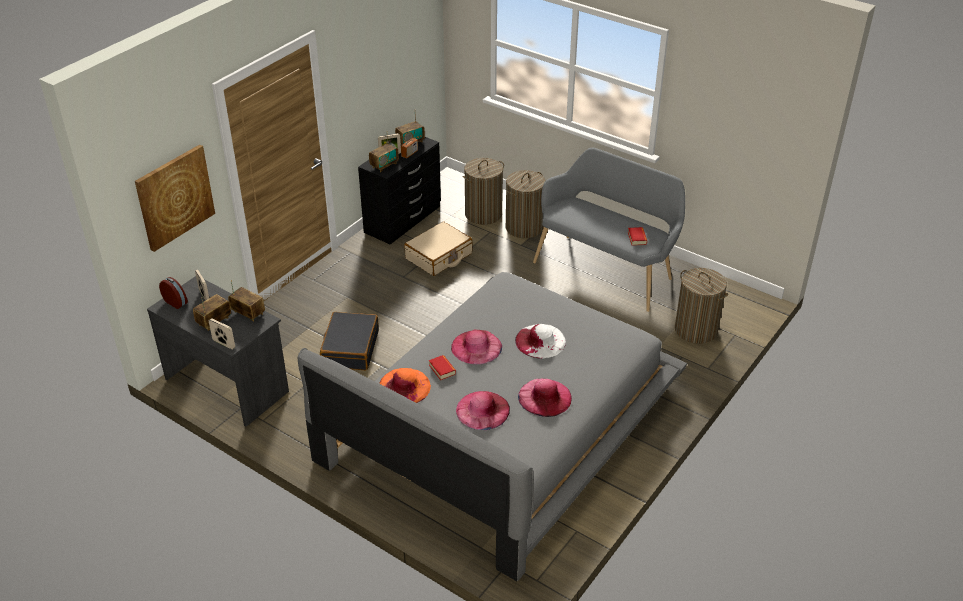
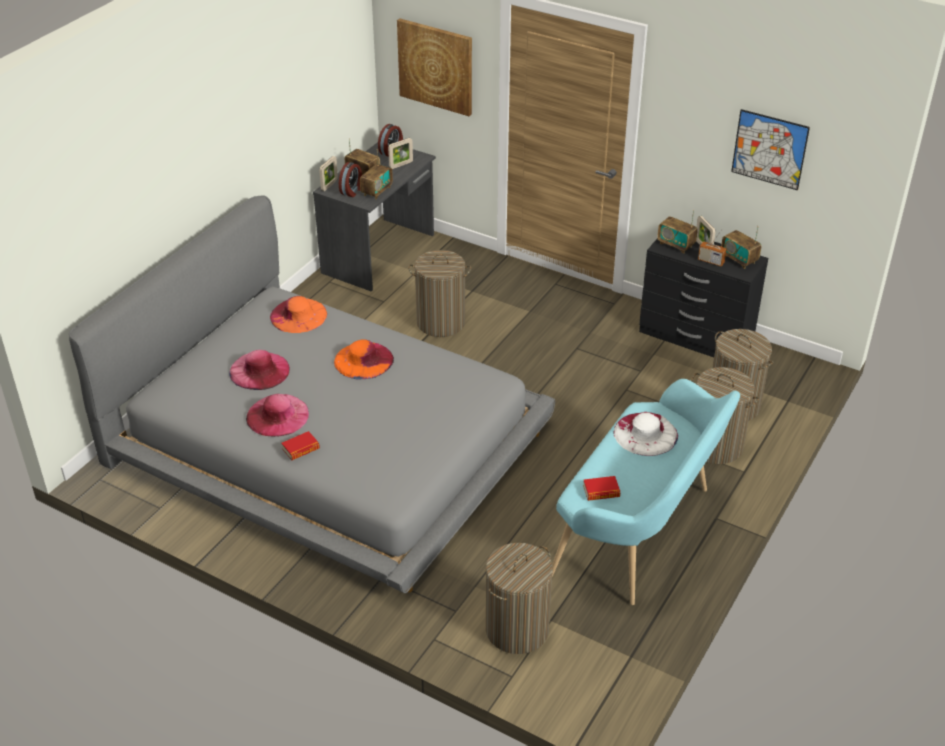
camera: 85 degrees right, 0 degrees up
black suitcase [320,312,379,370] -> laundry basket [408,250,471,337]
beige suitcase [404,221,472,276] -> none
book [429,355,456,380] -> book moved to [281,431,320,460]
pink hat [451,330,502,365] -> orange hat [334,339,394,380]
white hat [515,324,566,359] -> white hat moved to [613,412,678,456]
grey bench [533,148,685,312] -> turquoise bench [552,379,740,605]
none -> alarm clock [339,162,362,197]
none -> picture [731,109,810,190]

